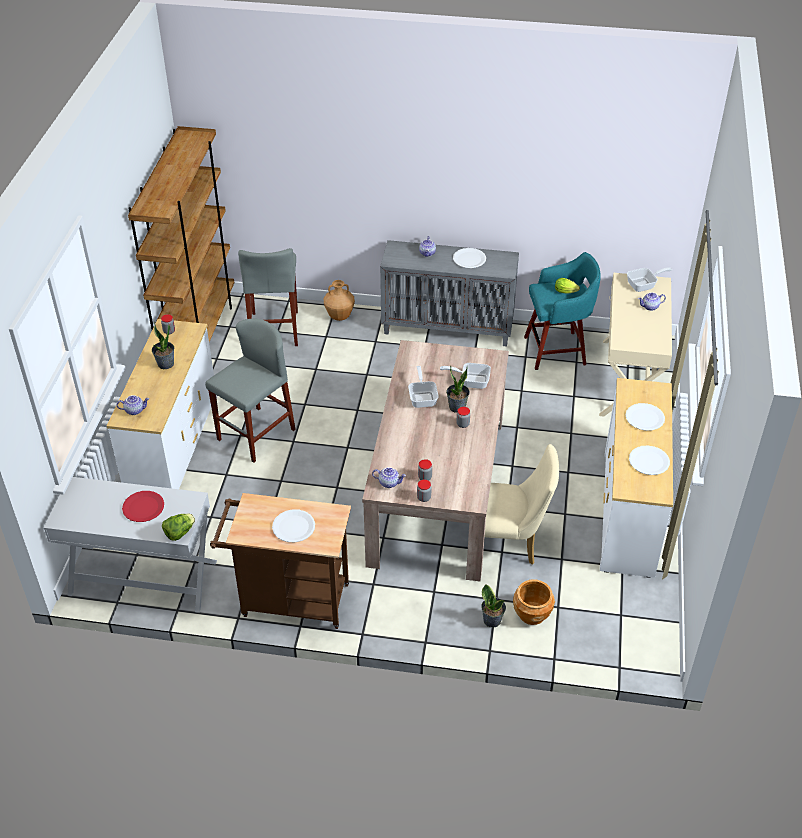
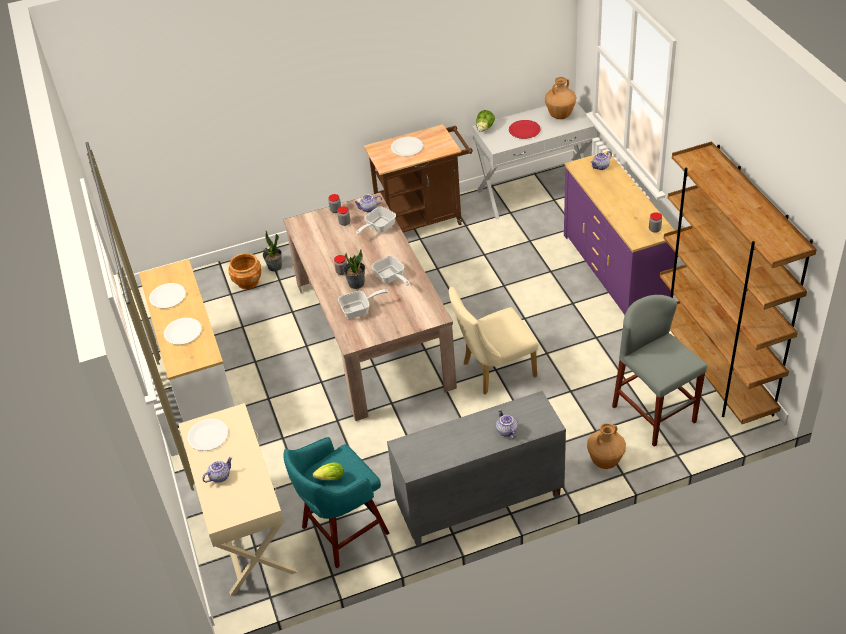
camera: 155 degrees right, 0 degrees up
white dresser [107,319,217,489] -> purple dresser [564,151,675,315]
potted plant [152,322,174,369] -> none
grey stool [205,319,296,463] -> none
white plate [453,248,486,268] -> white plate moved to [187,419,228,451]
beige chair [485,444,559,565] -> beige chair moved to [449,287,538,395]
frying pan [627,267,672,292] -> frying pan moved to [356,207,396,235]
none -> brown vase [545,77,576,119]

